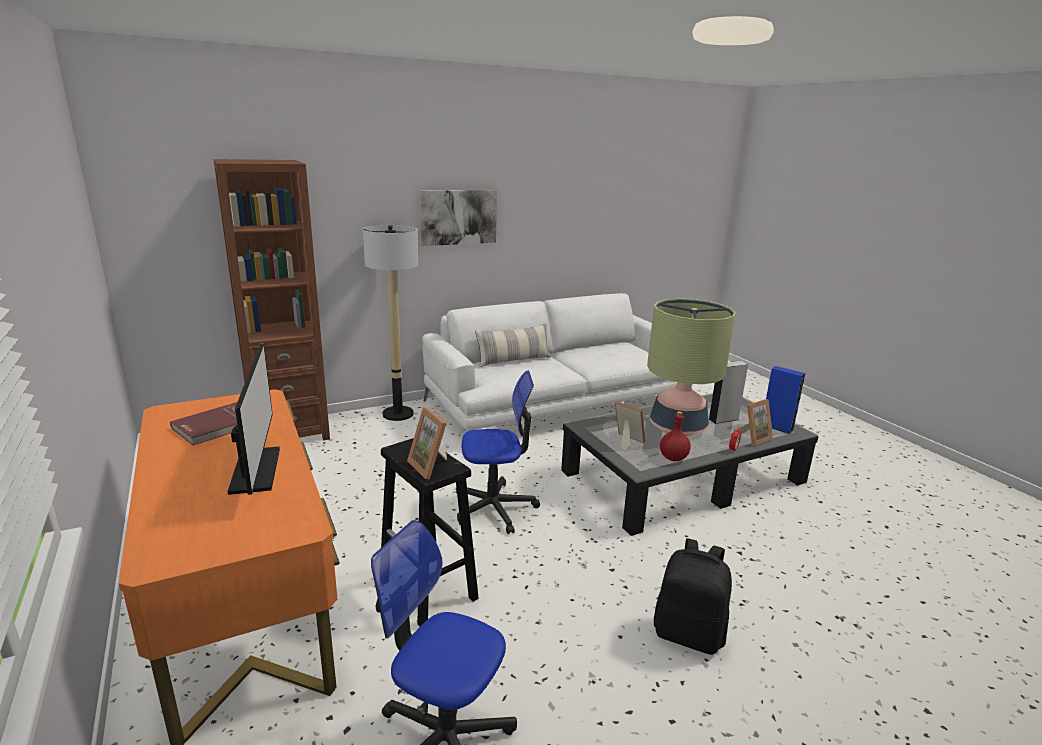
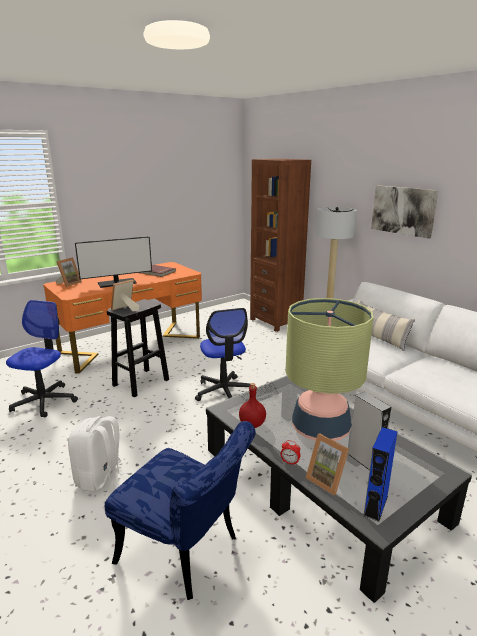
camera: 80 degrees right, 0 degrees up
picture frame [615,401,645,451] -> picture frame moved to [56,257,82,287]
black backpack [654,538,732,655] -> white backpack [68,416,131,492]
none -> blue chair [105,421,255,600]

